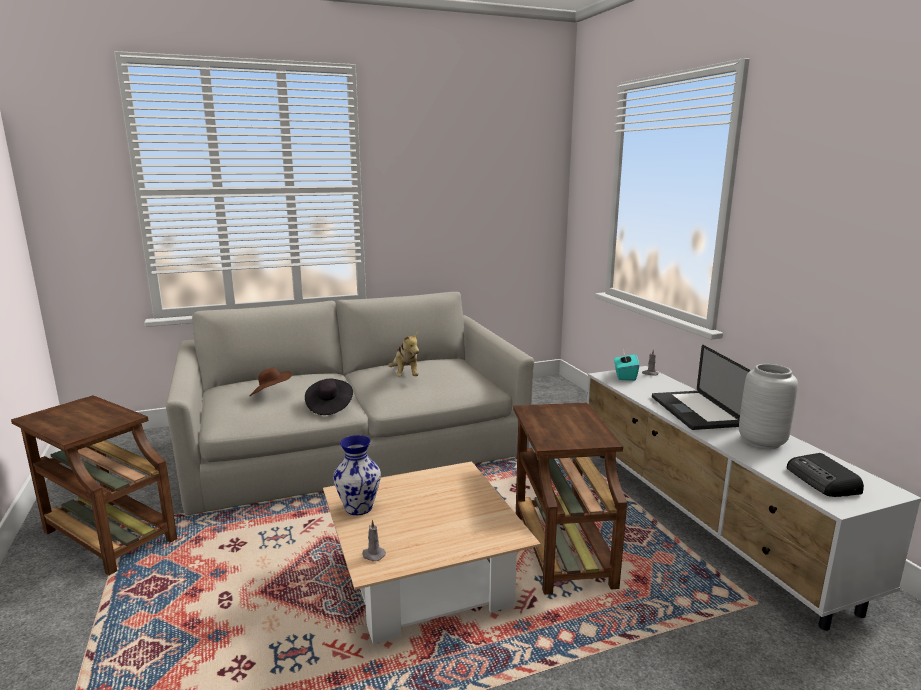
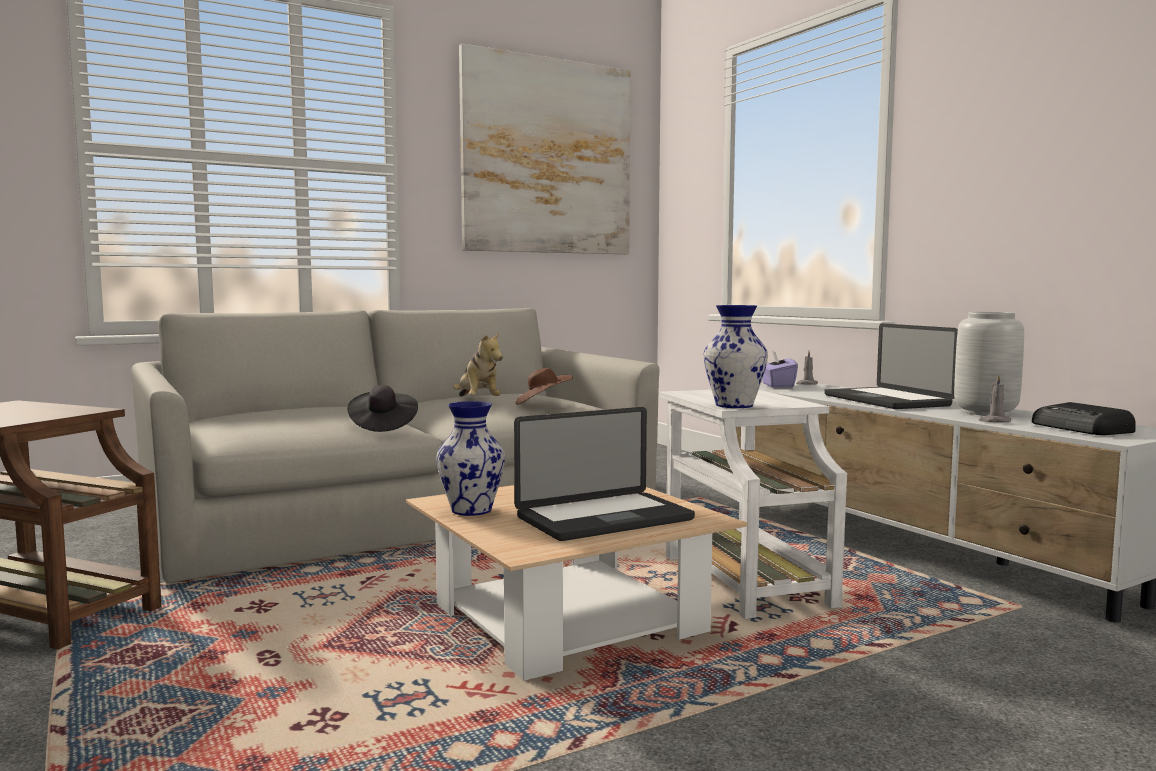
camera: 10 degrees left, 10 degrees down
brown hat [250,368,292,396] -> brown hat moved to [515,368,573,405]
grey candle [362,519,386,561] -> grey candle moved to [979,374,1011,422]
brown side table [513,402,627,595] -> white side table [659,390,847,619]
turquoise tissue box [614,349,639,381] -> purple tissue box [762,351,798,388]
none -> picture [459,44,631,254]
none -> laptop [514,407,695,541]
none -> vase [703,305,768,408]

